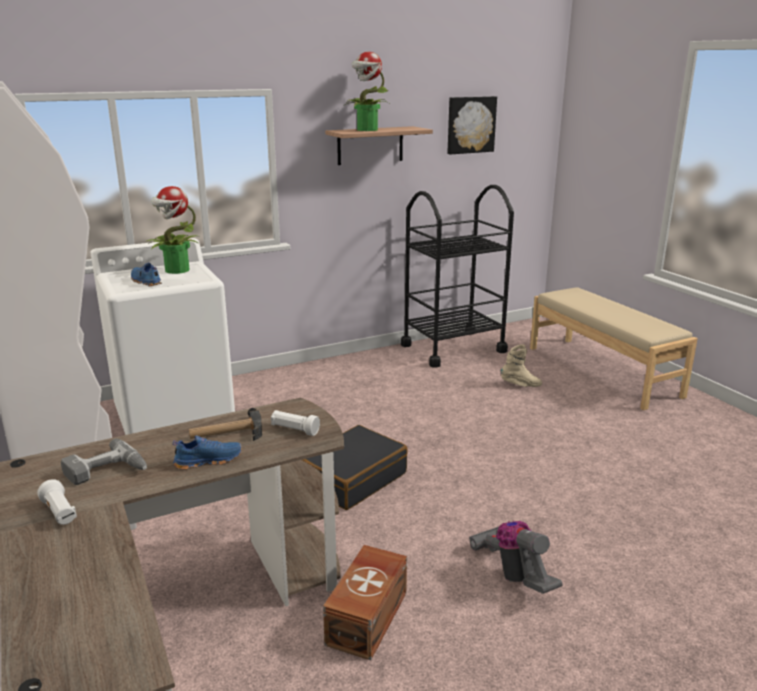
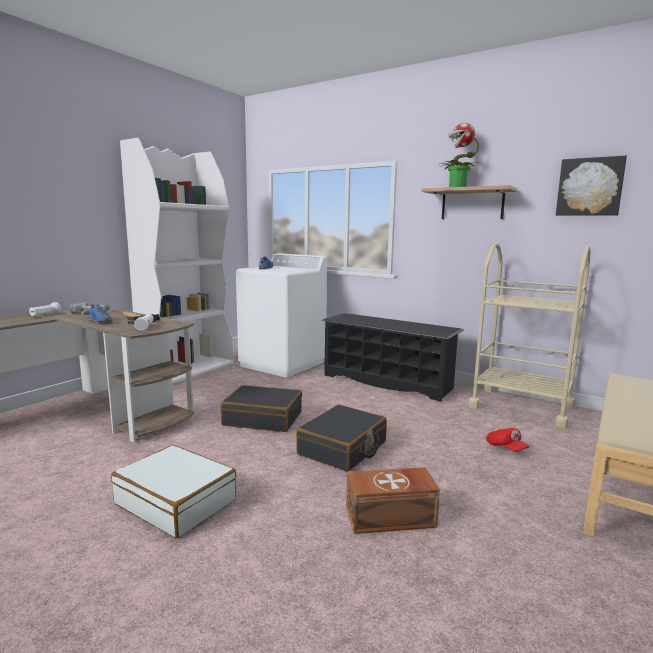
camera: 60 degrees right, 10 degrees down
potted plant [147,186,198,274] -> none
brown storage box [323,545,407,660] -> brown storage box moved to [346,467,440,534]
black cart [401,185,514,368] -> beige cart [469,243,591,429]
vacuum cleaner [469,521,562,594] -> white suitcase [111,445,237,538]
beige boot [501,344,542,387] -> red cap [486,428,530,452]
none -> black suitcase [296,405,387,472]
none -> black shoe rack [322,313,464,402]

